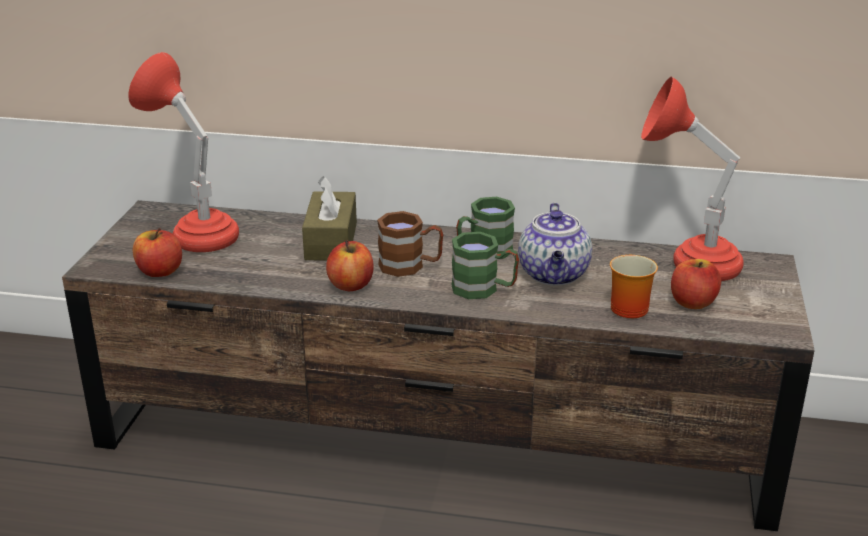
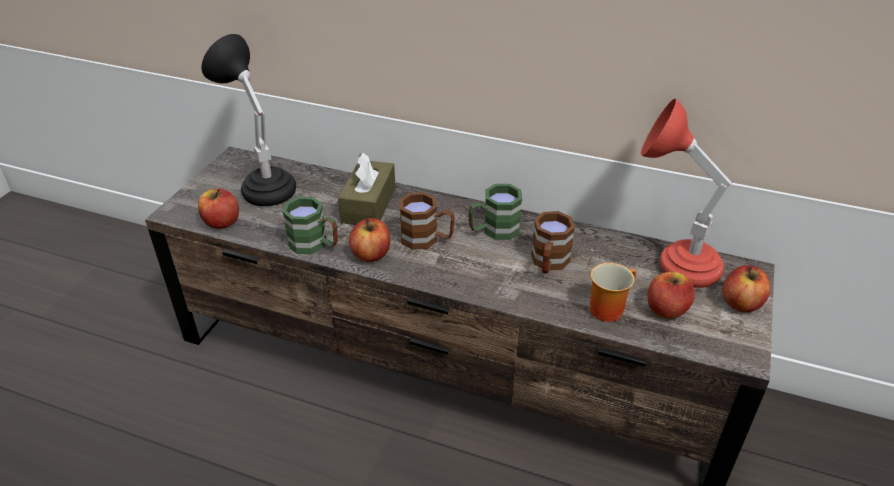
camera: 10 degrees right, 10 degrees up
red table lamp [128,52,239,252] -> black table lamp [202,34,296,206]
green mug [451,232,519,299] -> green mug moved to [282,197,338,254]
teapot [518,203,592,286] -> brown mug [531,211,575,273]
none -> apple [723,265,770,312]

